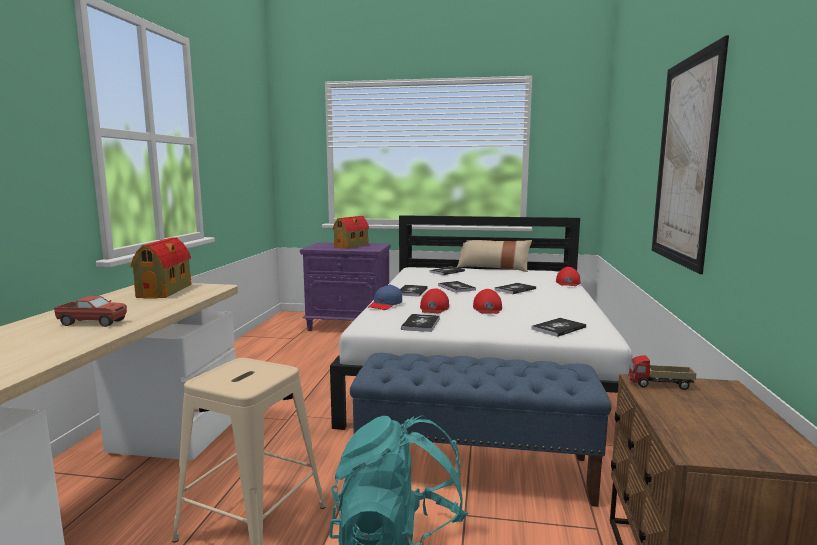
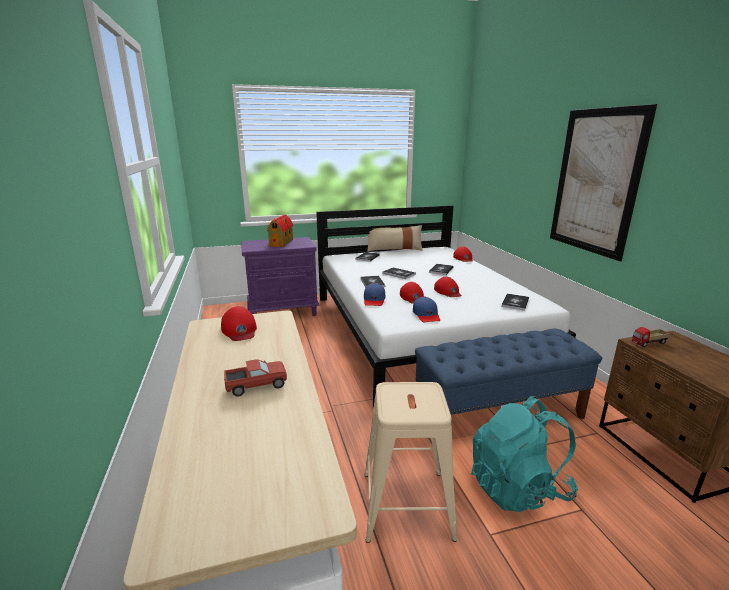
camera: 25 degrees left, 10 degrees up
toy house [130,237,191,298] -> red cap [221,306,257,341]
book [401,314,440,332] -> blue cap [413,297,440,322]

